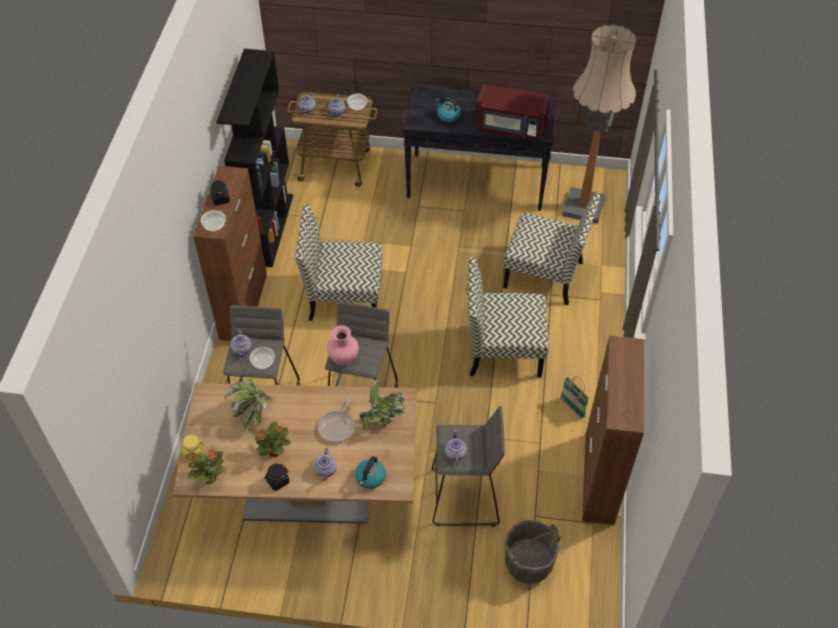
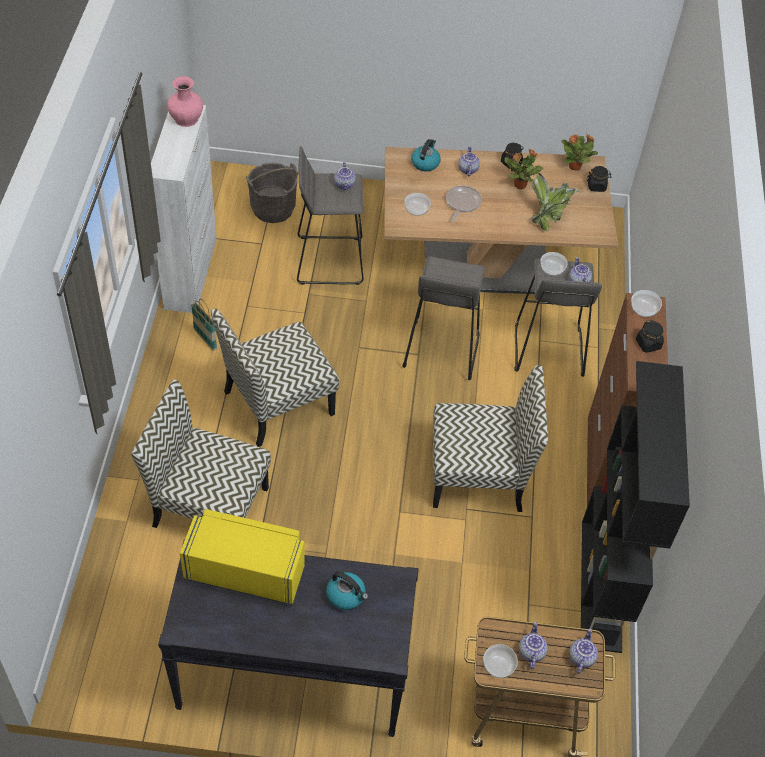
camera: 175 degrees right, 0 degrees up
yellow jar [180,435,205,459] -> black jar [587,166,611,192]
pink vase [327,325,359,366] -> pink vase moved to [167,76,203,127]
potted plant [359,377,405,433] -> bowl [404,193,431,216]
chair [468,257,549,378] -> chair turned 150 degrees clockwise [211,309,339,447]
red microwave [475,84,551,140] -> yellow microwave [180,509,304,605]
floor lamp [562,24,636,224] -> none
brown cabinet [582,336,644,525] -> white cabinet [151,105,216,313]

